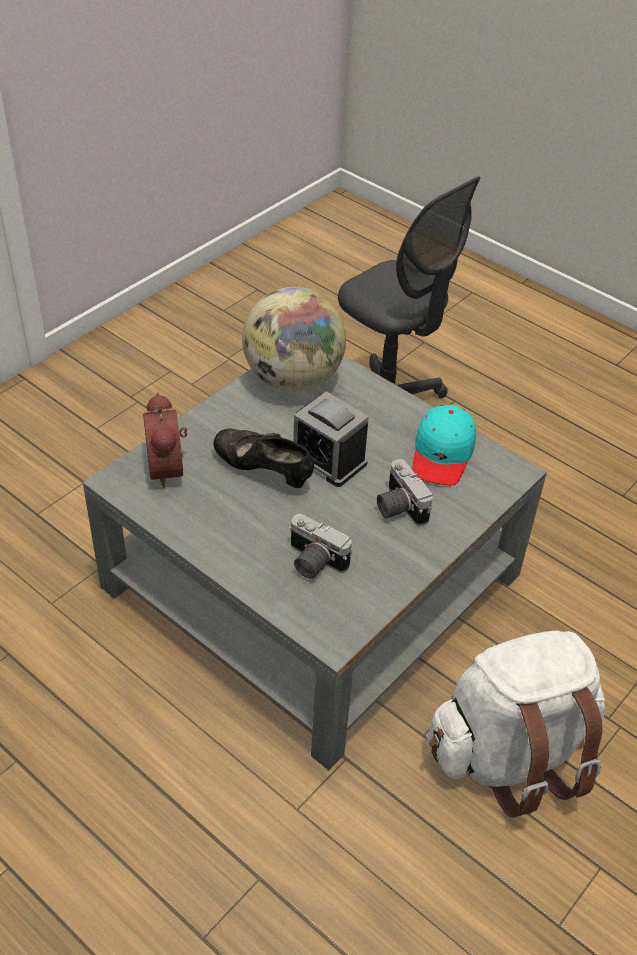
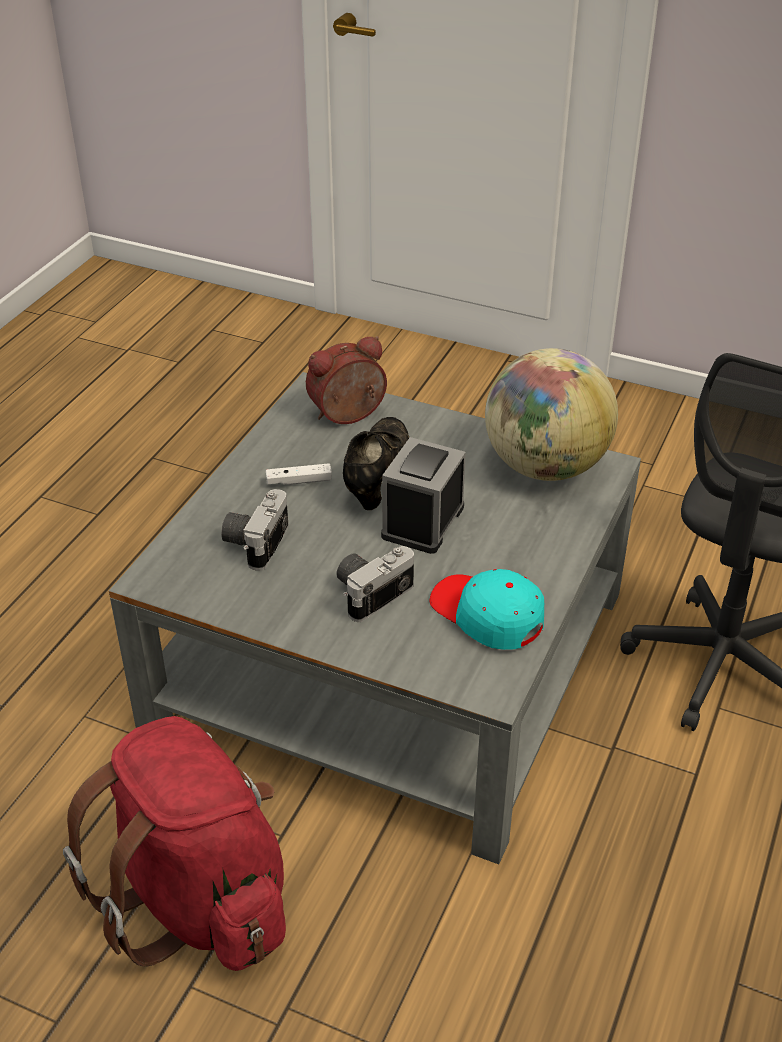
camera: 75 degrees right, 5 degrees down
turquoise cap [412,405,476,485] -> turquoise cap turned 45 degrees clockwise [430,569,544,650]
white backpack [428,631,605,818] -> red backpack [63,716,286,971]
none -> white game controller [266,463,332,485]

